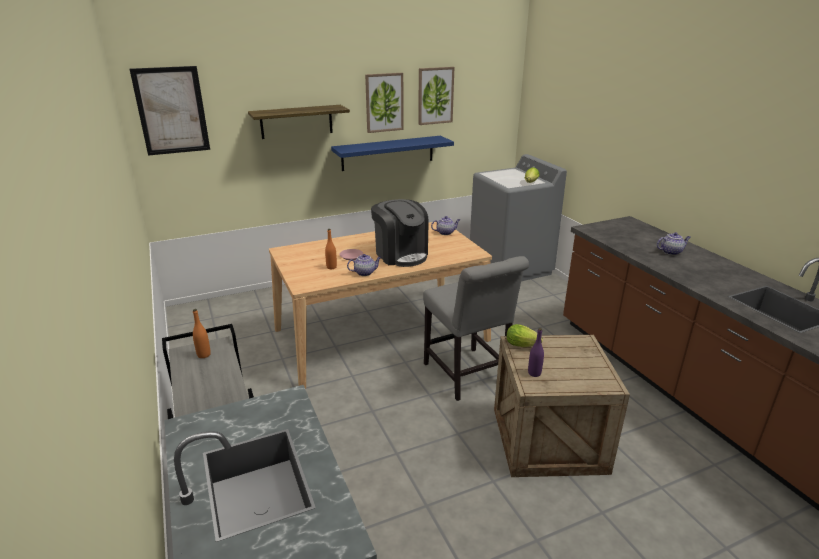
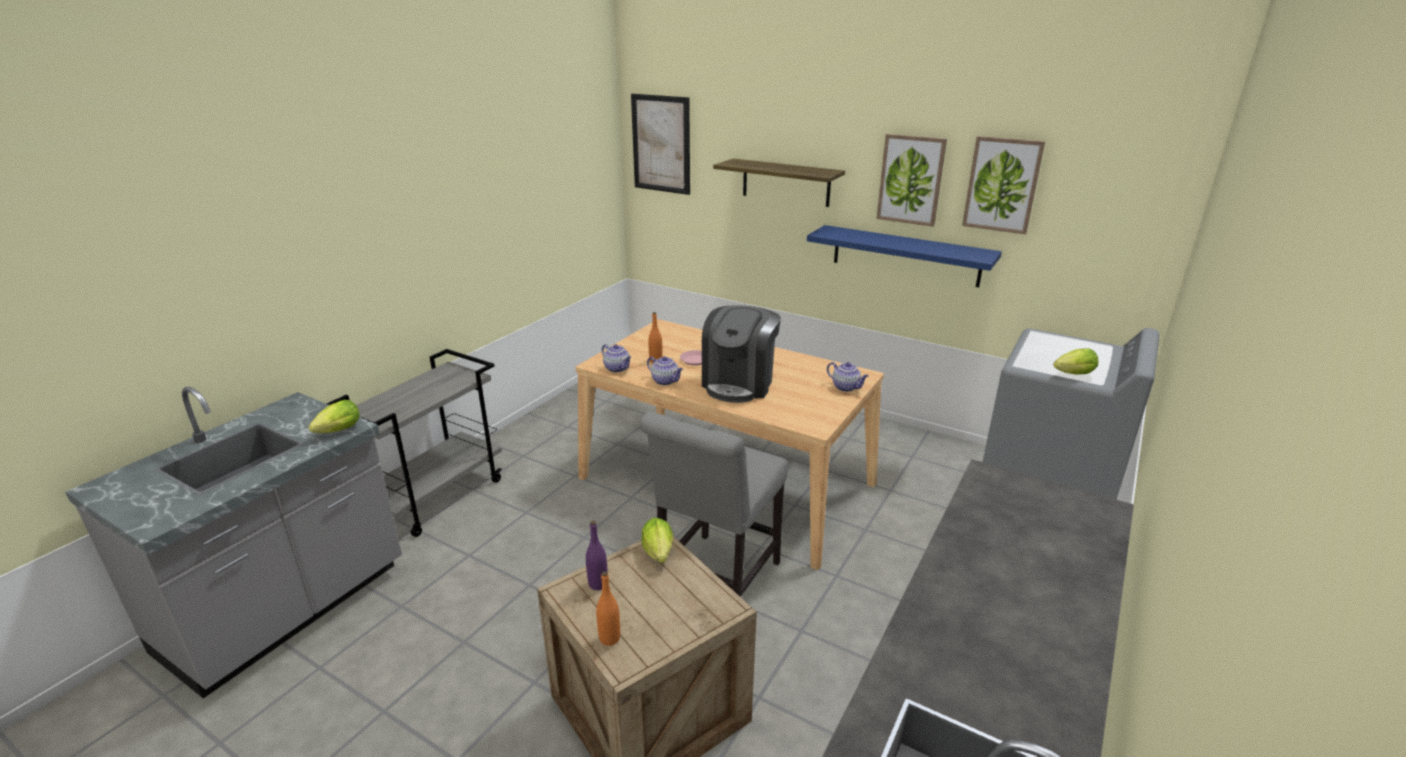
camera: 55 degrees right, 0 degrees up
orange bottle [193,309,211,358] -> orange bottle moved to [596,572,620,646]
teapot [657,232,691,255] -> teapot moved to [602,344,631,372]
none -> lettuce [308,400,360,433]

